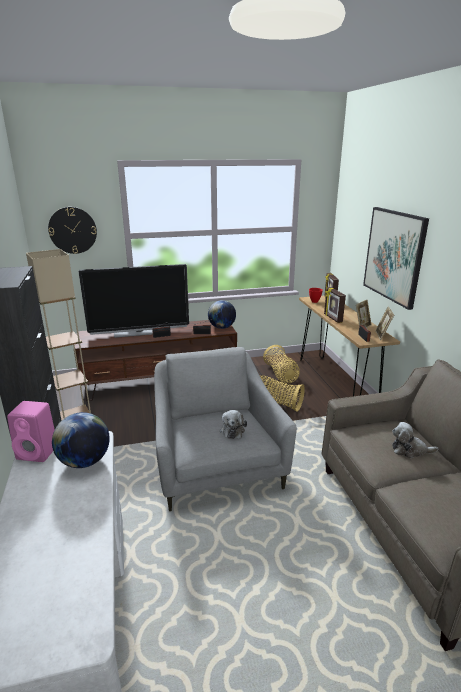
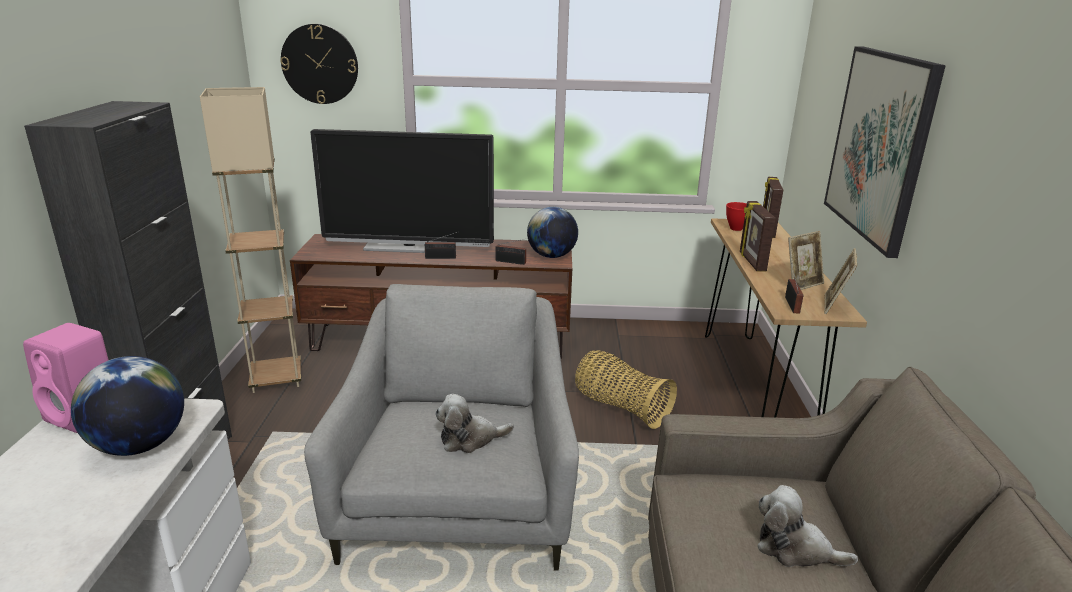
camera: 15 degrees right, 0 degrees up
plush toy [220,410,247,439] -> plush toy turned 60 degrees clockwise [435,394,514,453]
basket [263,345,300,384] -> none

